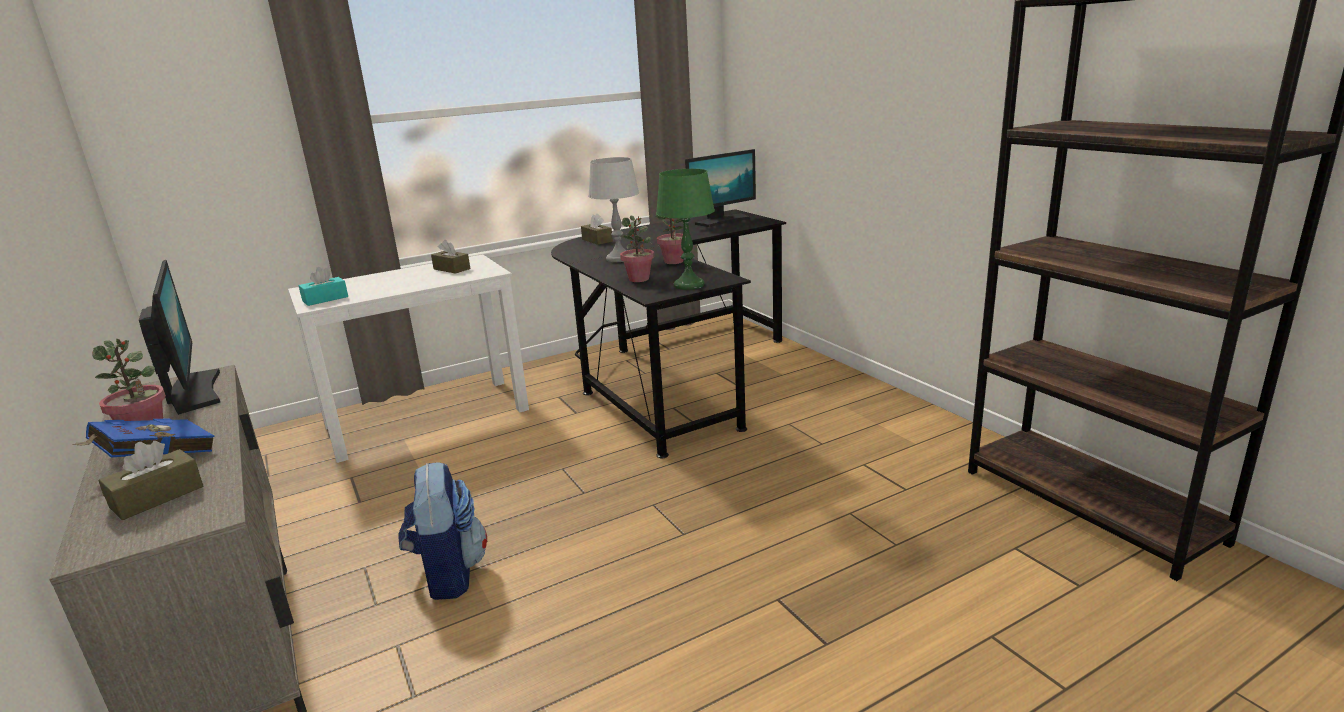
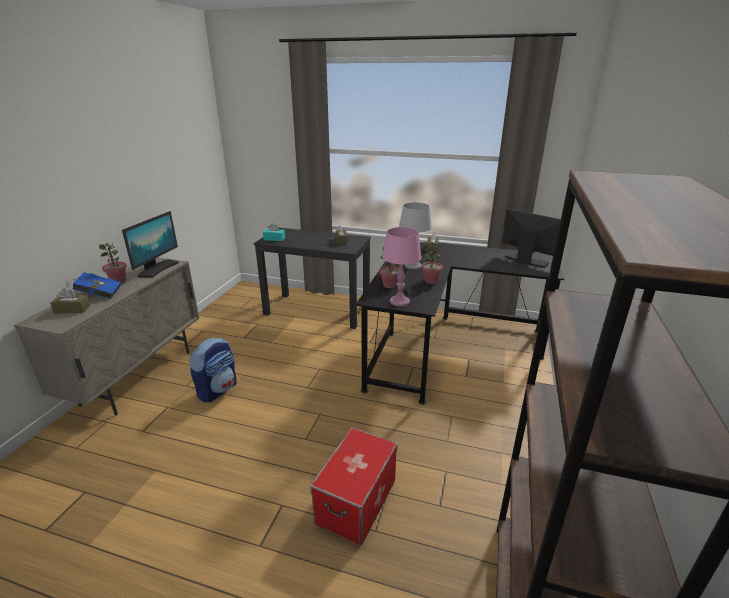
camera: 45 degrees right, 5 degrees up
white desk [288,254,529,463] -> black desk [254,227,371,329]
green table lamp [656,169,715,290] -> pink table lamp [382,227,421,307]
monitor [685,149,756,227] -> monitor turned 150 degrees counterclockwise [502,208,561,268]
none -> storage box [310,427,398,546]

